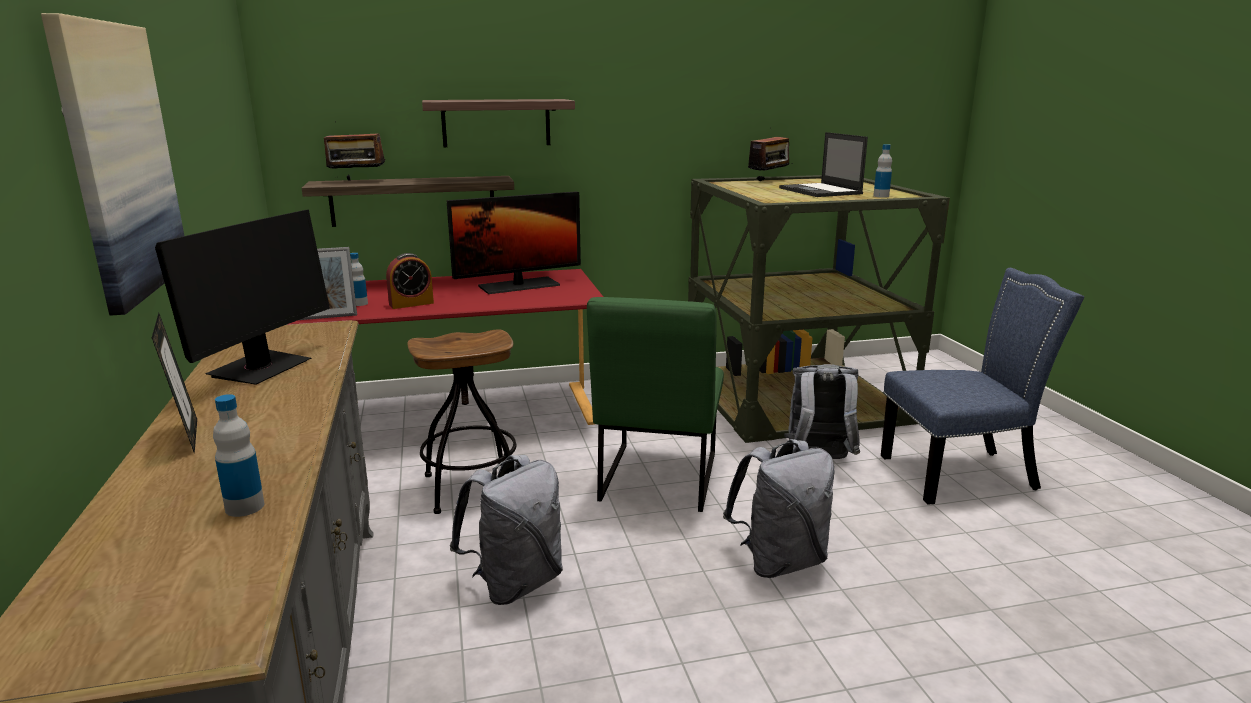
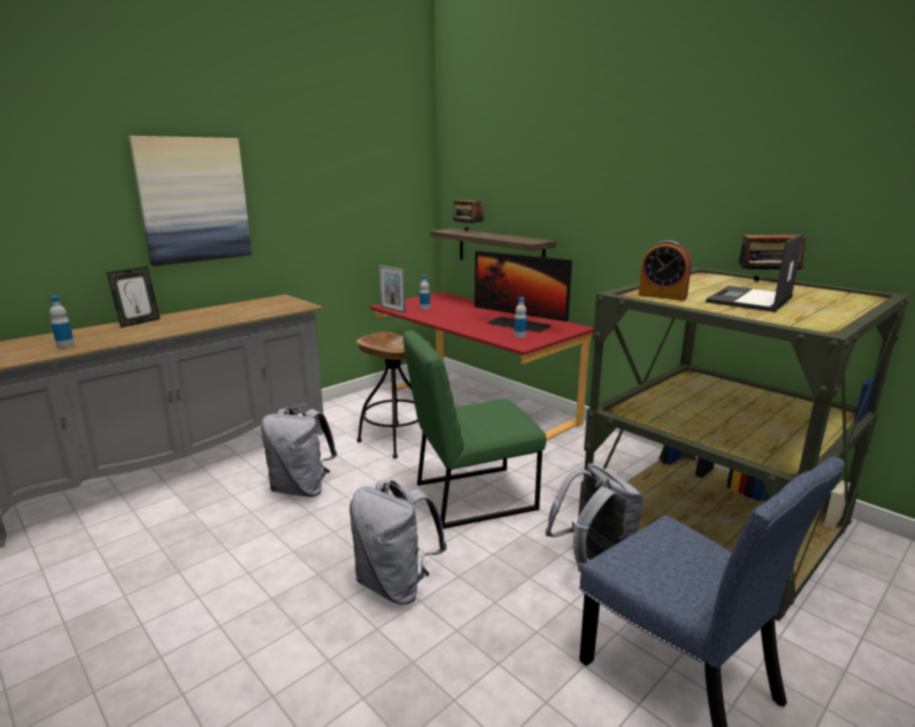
camera: 60 degrees right, 0 degrees up
monitor [155,210,330,385] -> none
alarm clock [386,253,434,309] -> alarm clock moved to [639,240,691,301]
shelf [422,99,575,147] -> none
bottle [873,144,892,198] -> bottle moved to [514,297,527,338]

